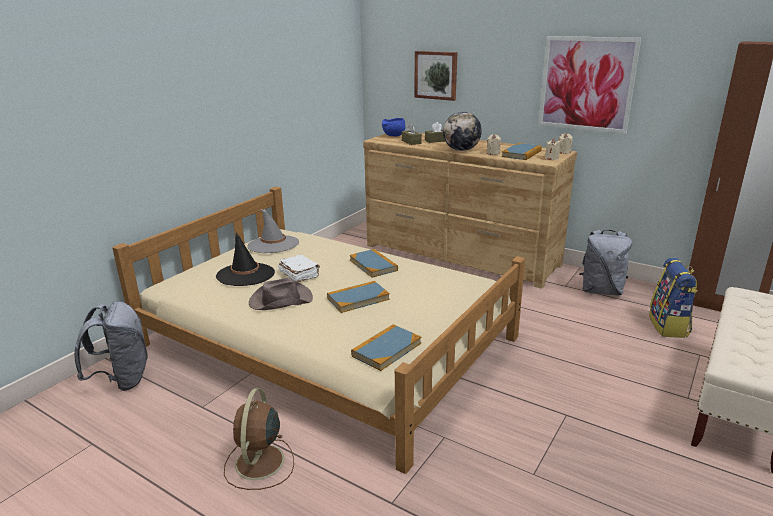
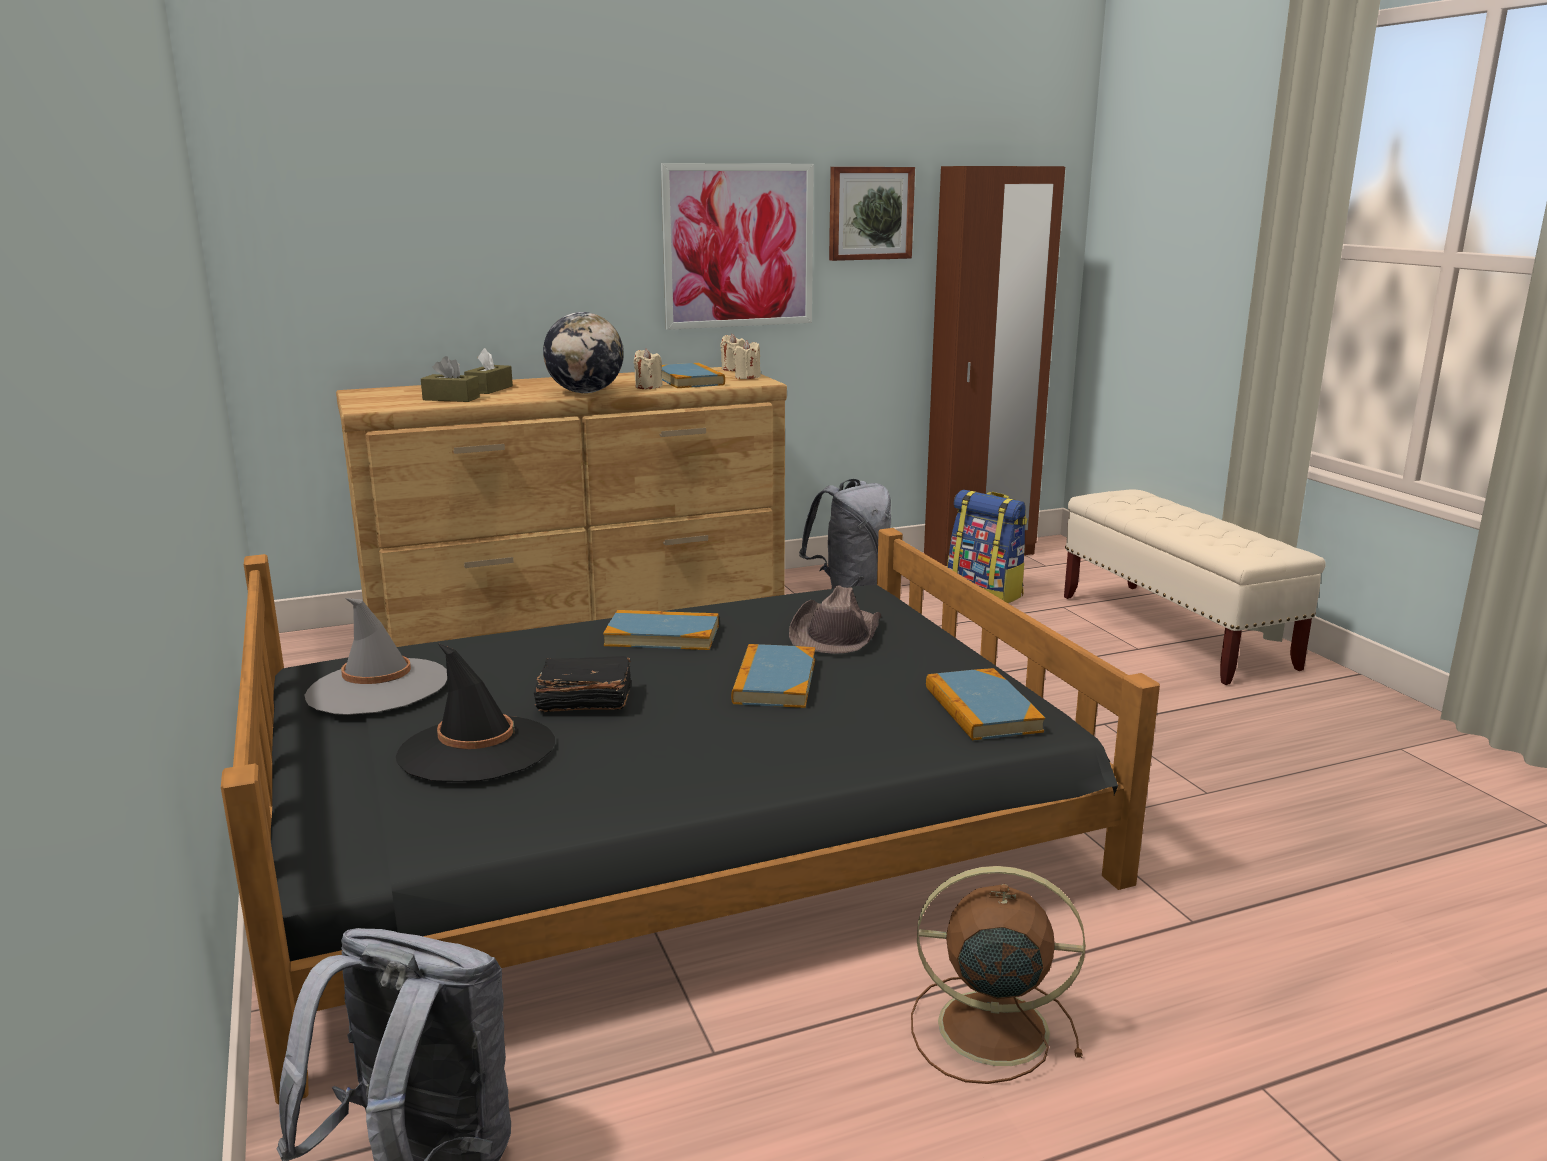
camera: 55 degrees left, 5 degrees down
beige bed [112,186,525,474] -> black bed [221,528,1160,1105]
brown fan [224,388,294,490] -> brown fan turned 150 degrees clockwise [911,866,1086,1084]
brown hat [249,278,313,310] -> brown hat moved to [789,585,881,654]
white book [278,254,320,282] -> black book [534,656,631,712]
blue bowl [382,118,406,136] -> none
picture [415,51,457,101] -> picture moved to [829,167,915,261]

